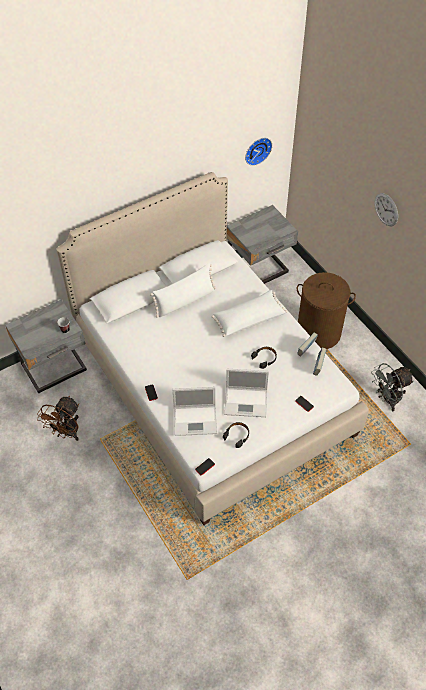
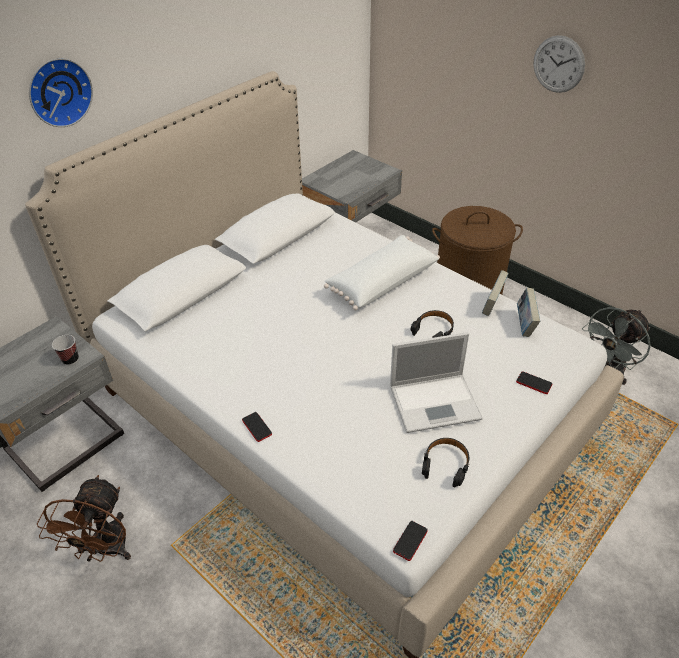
camera: 15 degrees left, 10 degrees down
white pillow [150,263,216,318] -> none
laptop [173,387,217,436] -> none
wall clock [245,138,272,166] -> wall clock moved to [29,58,93,127]

